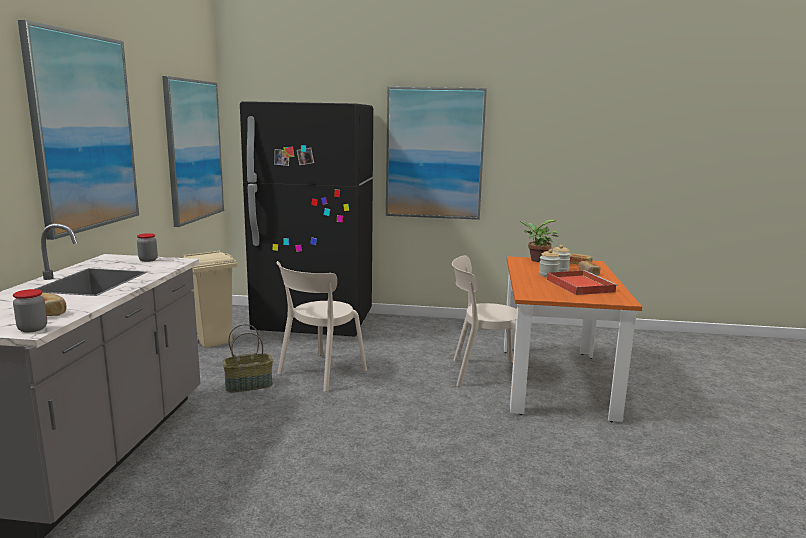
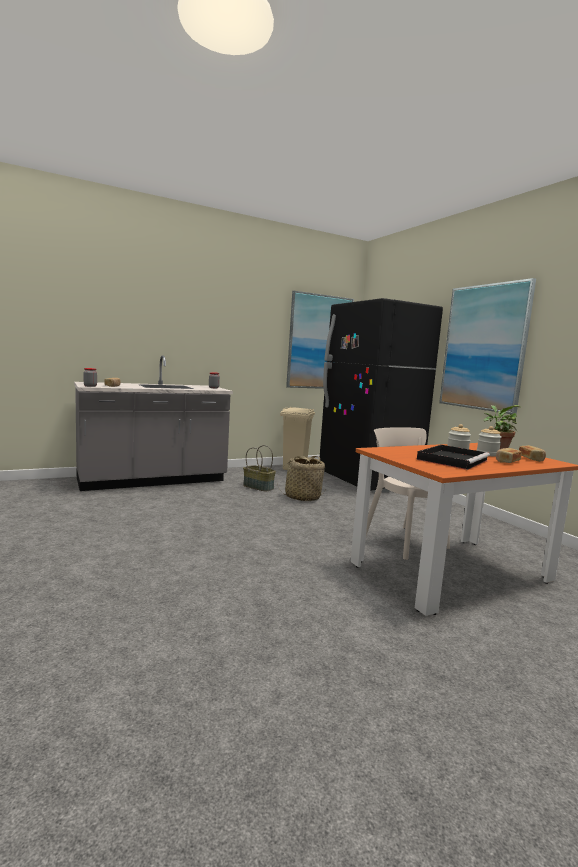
camera: 55 degrees right, 5 degrees down
picture [18,20,139,240] -> none
beige chair [277,261,367,392] -> basket [277,456,326,501]
red tray [547,270,618,295] -> black tray [417,445,490,470]

